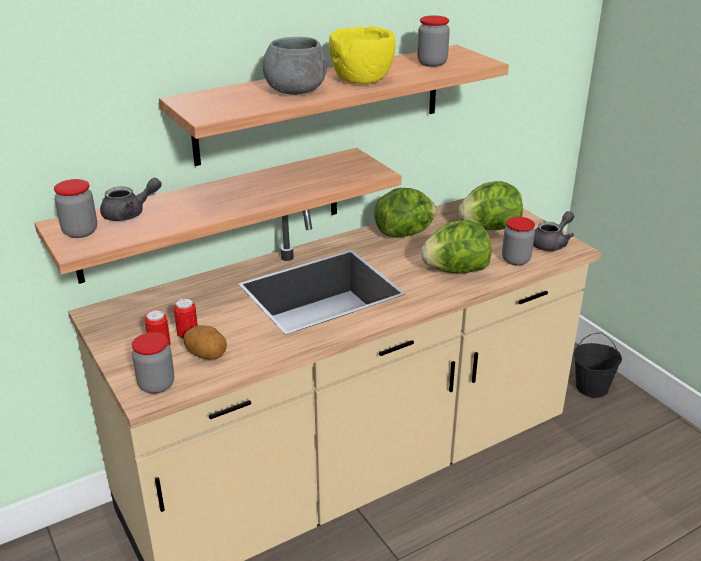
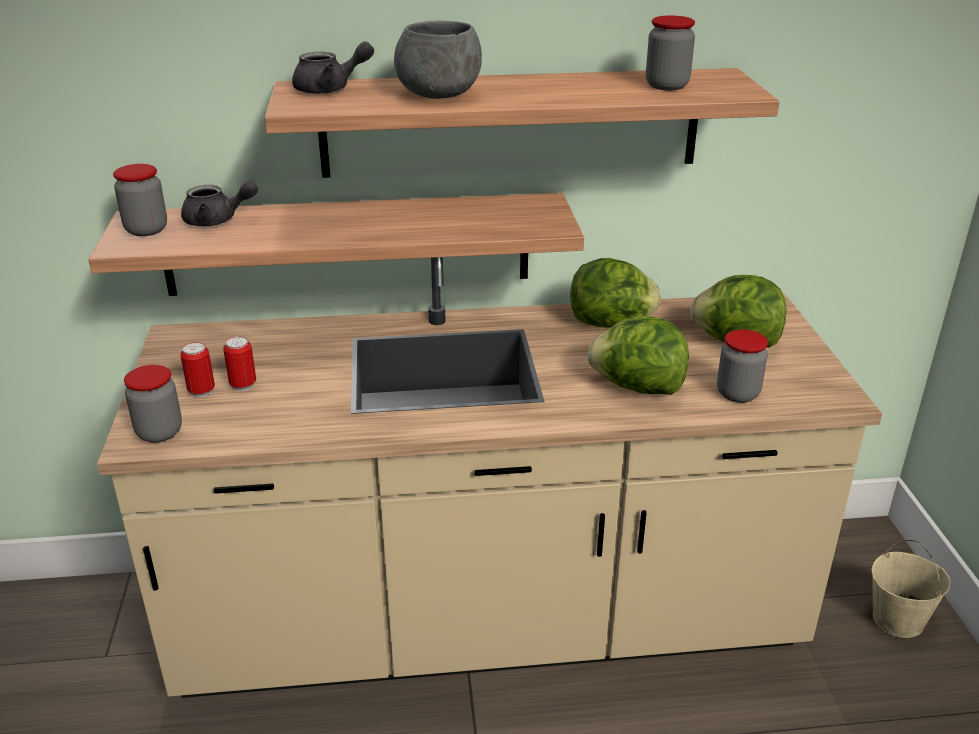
camera: 25 degrees right, 0 degrees up
potato [184,325,227,359] -> none
yellow bowl [329,26,396,84] -> none
grey teapot [533,211,574,251] -> grey teapot moved to [292,42,374,94]
black bucket [574,333,622,398] -> beige bucket [872,540,951,638]

